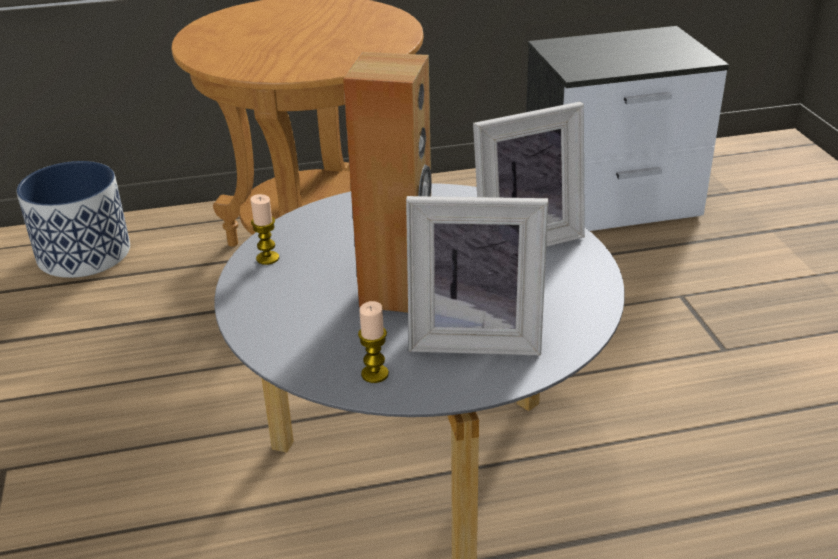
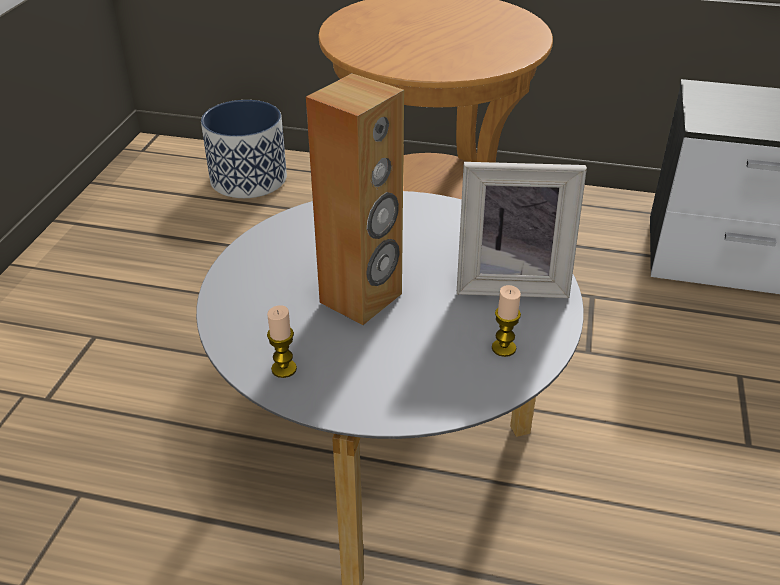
camera: 25 degrees right, 5 degrees up
candle [250,194,279,265] -> candle moved to [492,285,521,357]
picture frame [406,196,549,355] -> none

